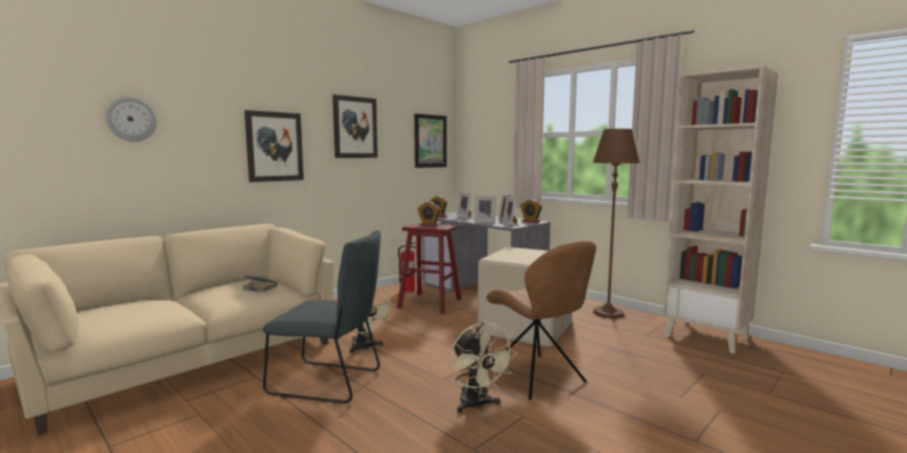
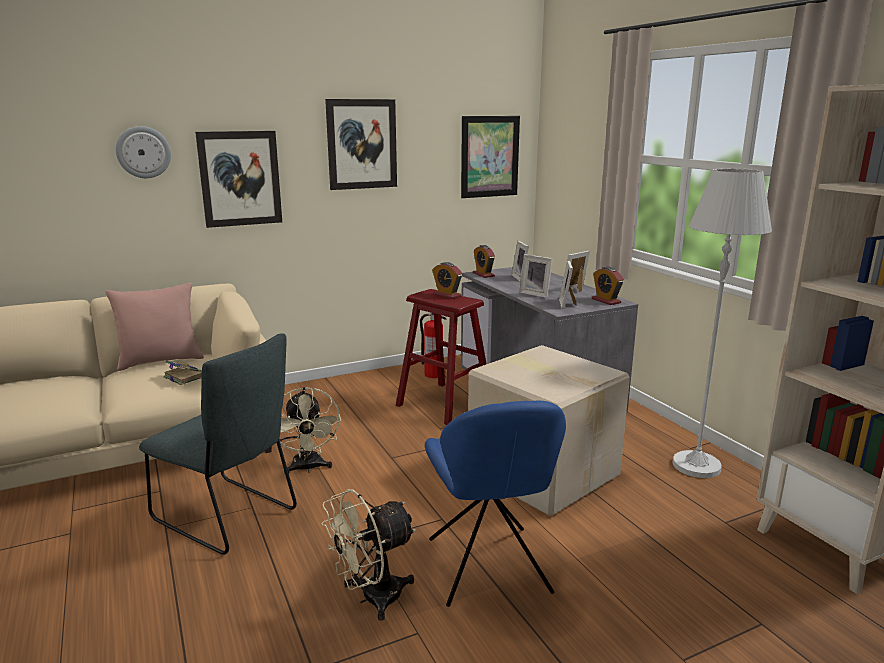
camera: 20 degrees right, 10 degrees up
wall clock [106,97,157,141] -> wall clock moved to [116,126,171,178]
beige fan [449,322,517,413] -> beige fan turned 60 degrees clockwise [321,489,416,621]
brown chair [486,240,596,400] -> blue chair [425,401,566,607]
brown floor lamp [593,129,640,318] -> white floor lamp [672,168,772,478]
none -> pink pillow [105,283,204,371]

